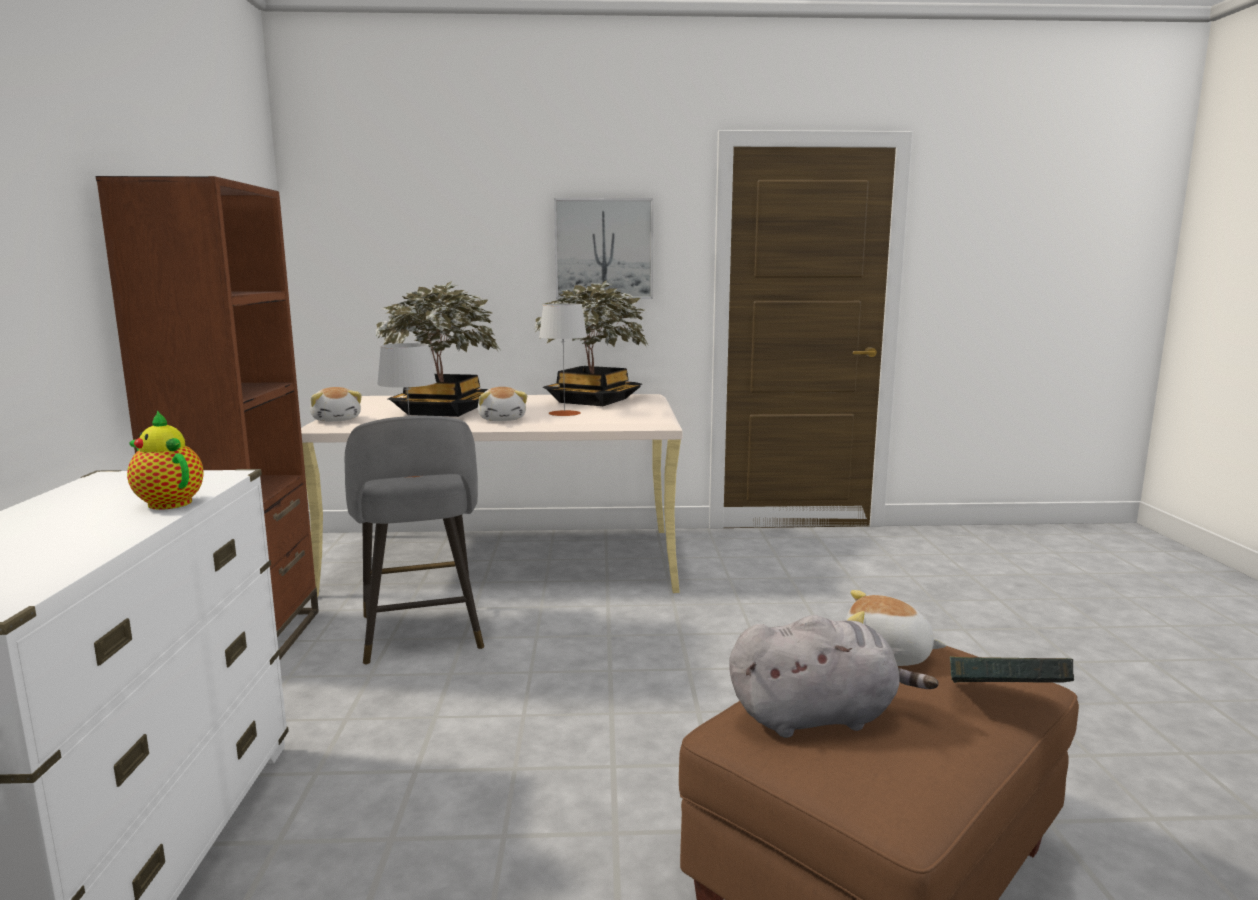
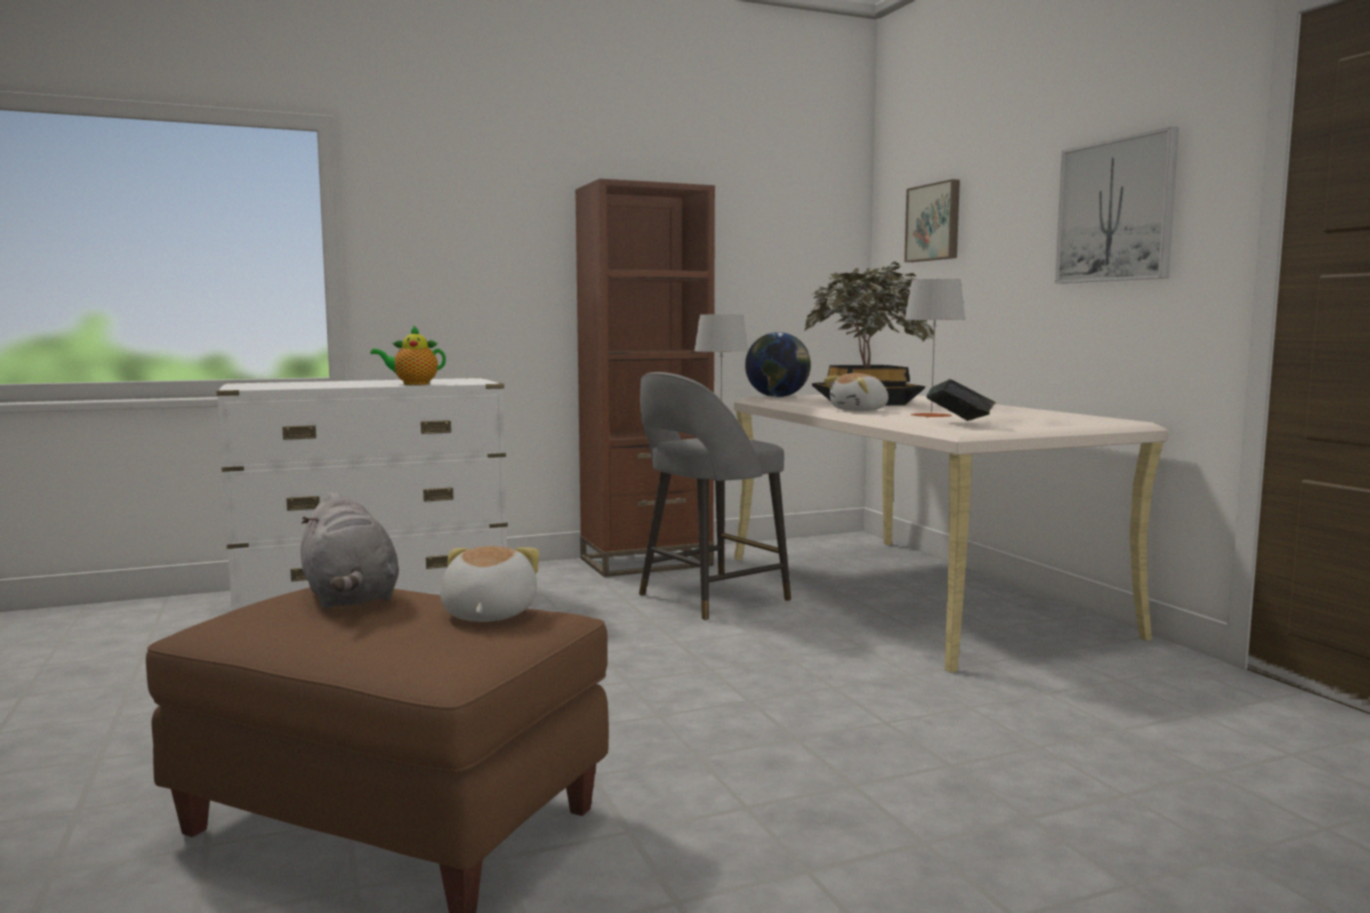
camera: 70 degrees right, 5 degrees down
teapot [127,411,203,510] -> teapot turned 120 degrees counterclockwise [370,325,446,385]
plush toy [310,387,362,422] -> globe [745,332,811,397]
potted plant [534,280,649,406] -> none
book [950,656,1074,683] -> book moved to [926,379,996,421]
none -> picture [904,179,960,262]

